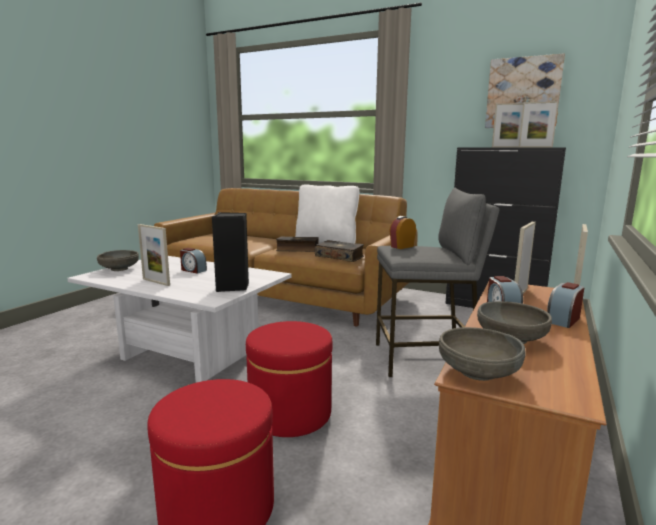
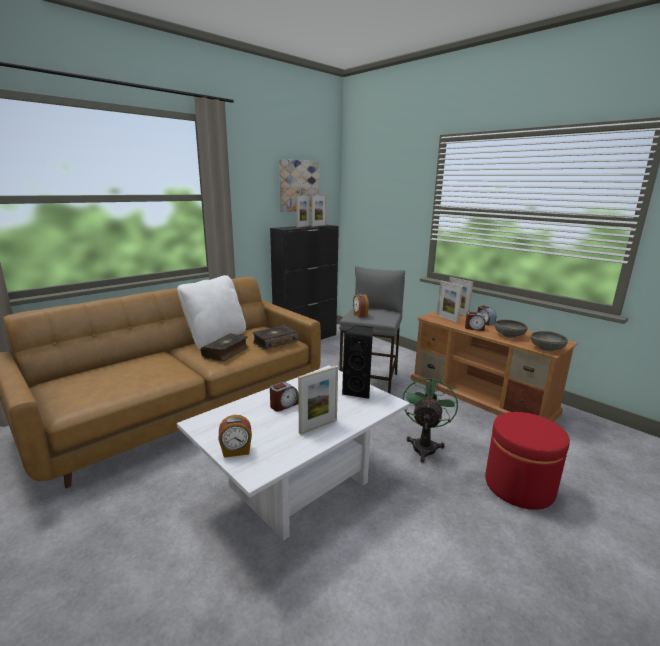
camera: 70 degrees left, 5 degrees up
grey bowl [97,250,139,271] -> alarm clock [218,415,252,458]
red ottoman [246,321,333,437] -> green fan [402,374,458,463]

